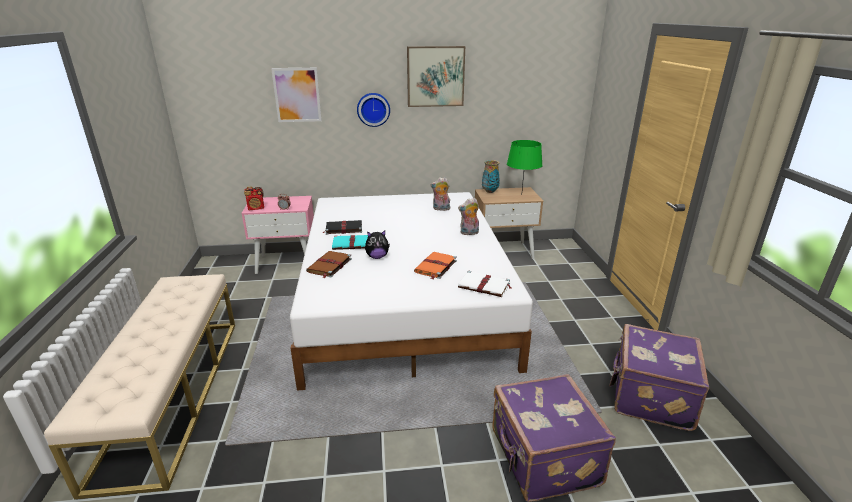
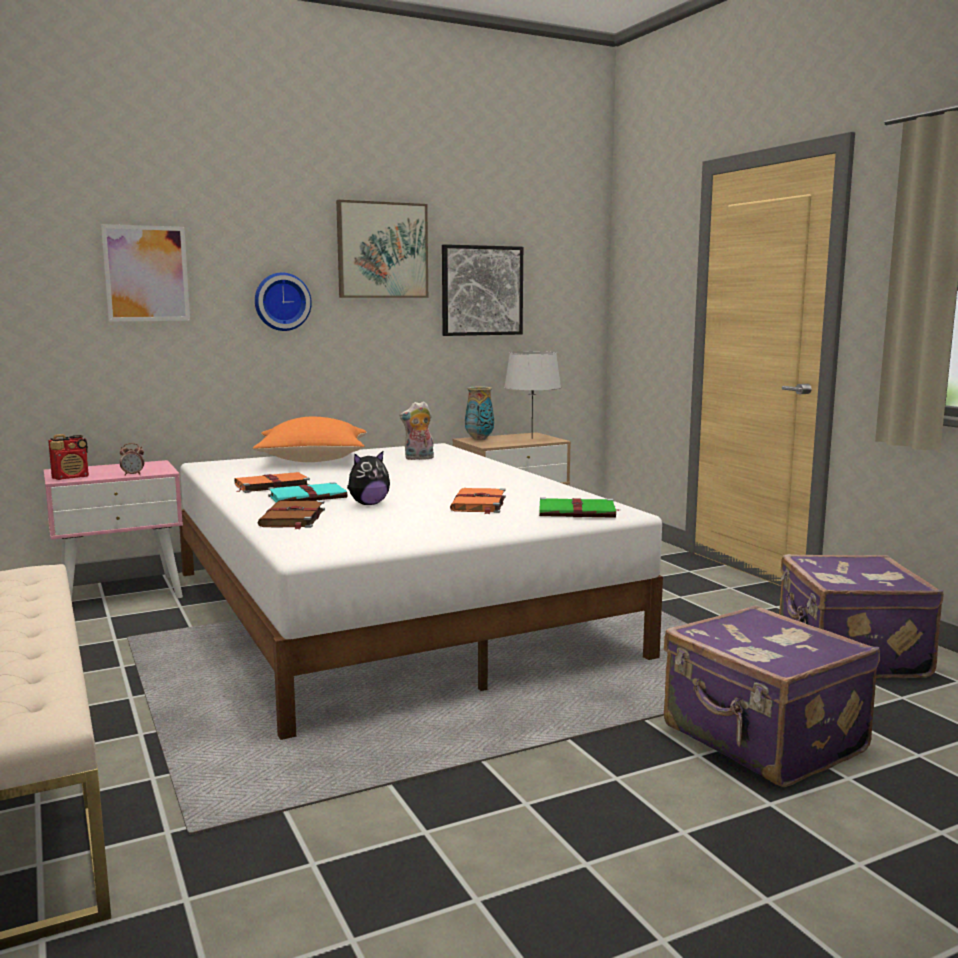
camera: 20 degrees left, 15 degrees down
black book [323,220,362,235] -> orange book [234,472,310,493]
plush toy [458,198,479,236] -> none
white book [458,271,513,297] -> green book [539,497,620,518]
green table lamp [507,140,543,189] -> grey table lamp [504,351,561,430]
none -> orange pillow [253,417,367,462]
none -> picture [442,244,523,336]

